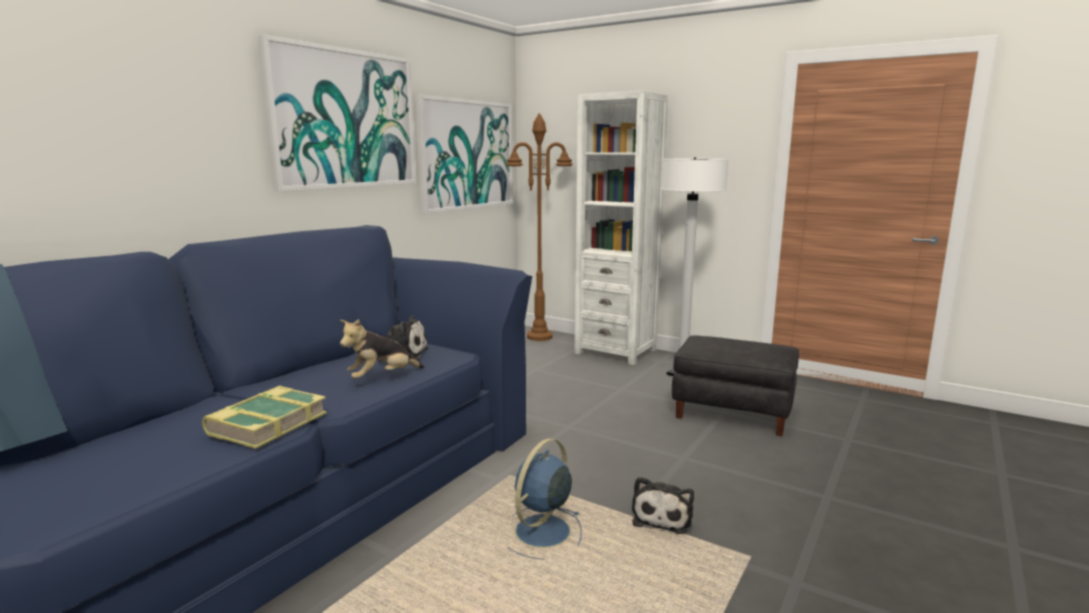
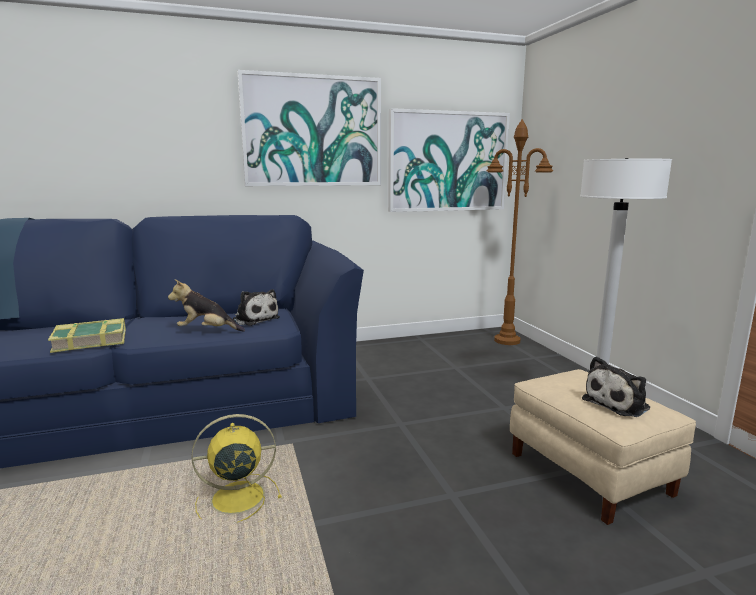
camera: 40 degrees right, 0 degrees up
blue fan [509,439,582,560] -> yellow fan [191,414,282,523]
white bookcase [575,91,668,365] -> none
plush toy [632,477,694,534] -> plush toy moved to [582,356,650,417]
black ottoman [672,335,799,436] -> beige ottoman [510,369,696,525]

